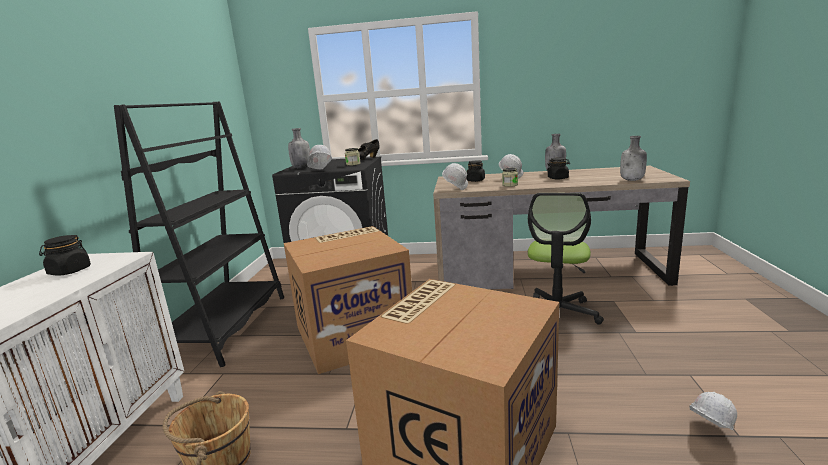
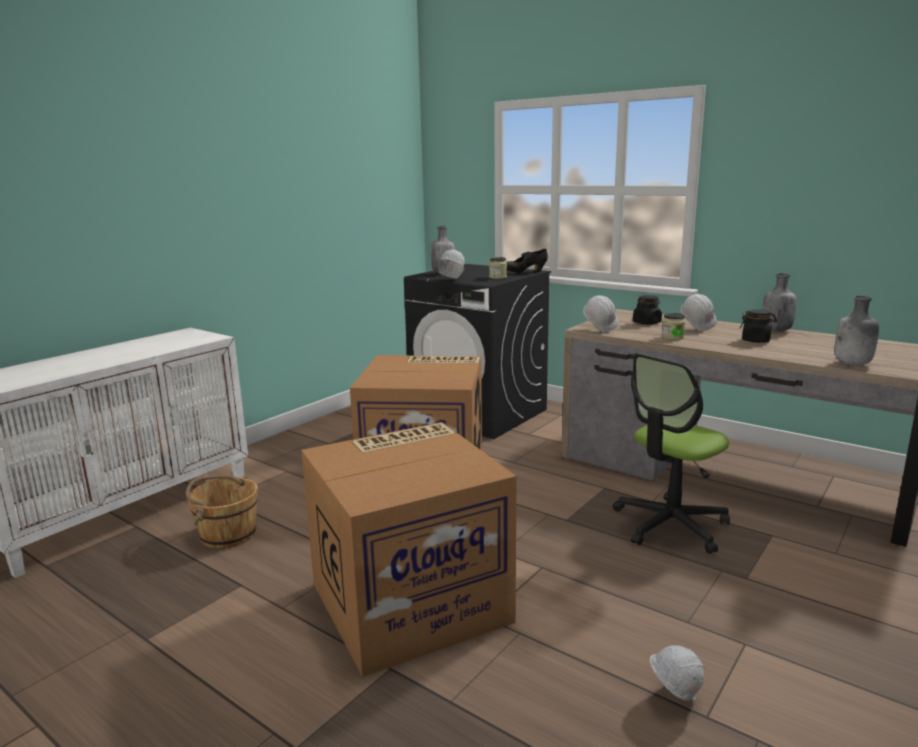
camera: 30 degrees right, 0 degrees up
black jar [39,235,91,276] -> none
black bookcase [114,101,284,367] -> none

